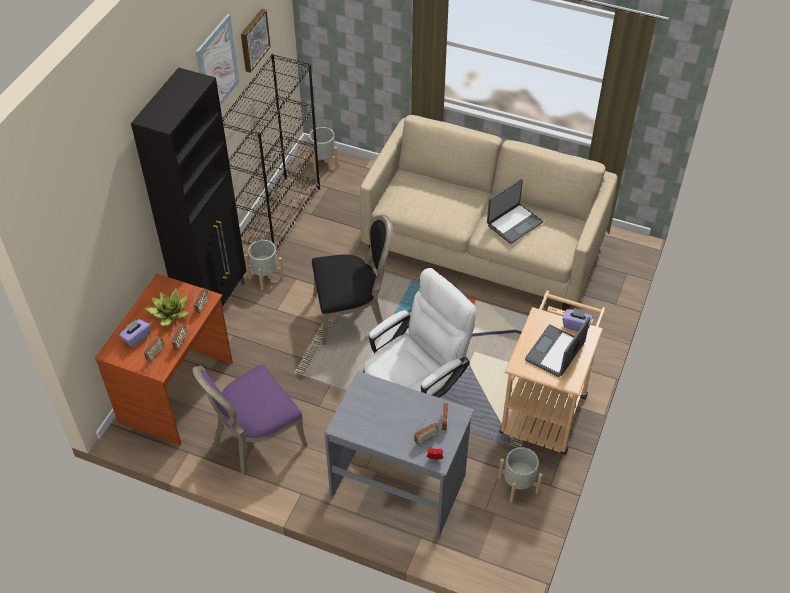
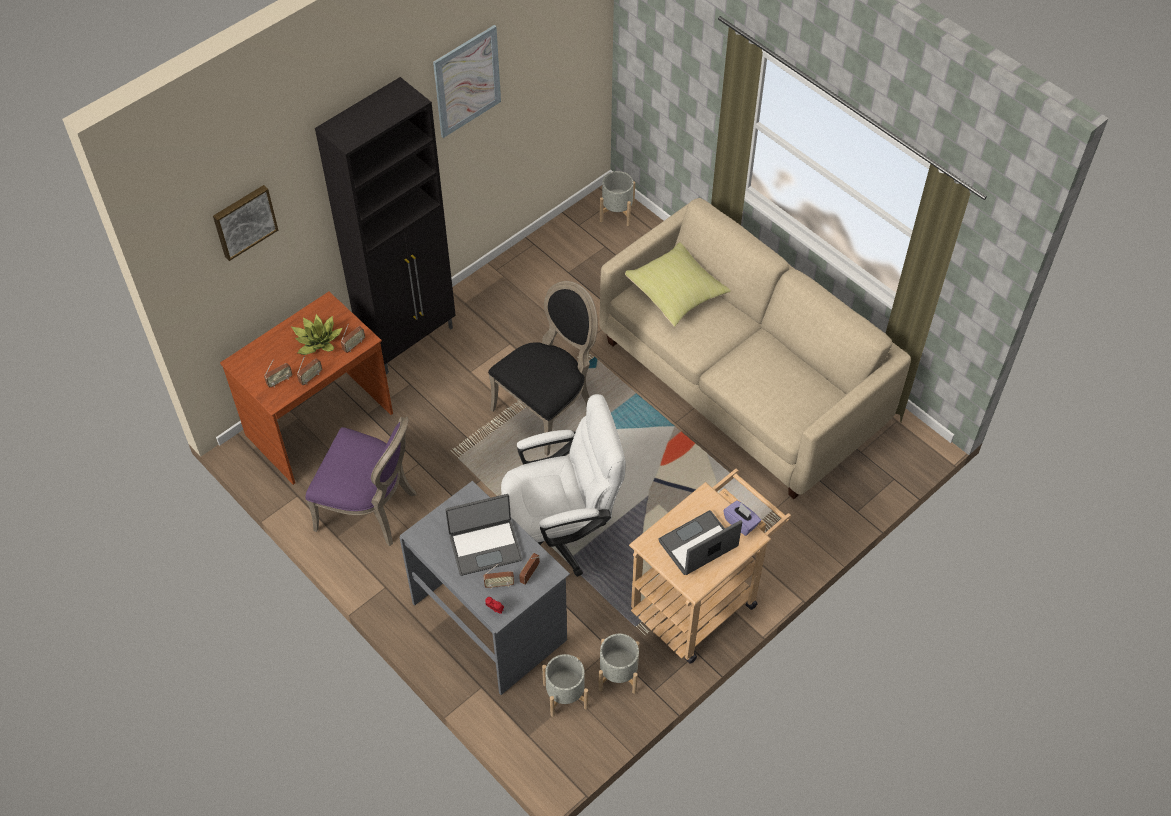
camera: 25 degrees right, 5 degrees up
purple tissue box [119,319,150,347] -> none
purple chair [193,364,308,475] -> purple chair turned 150 degrees counterclockwise [305,417,416,546]
black bookcase [222,54,320,250] -> none
picture [241,9,271,73] -> picture moved to [213,185,278,261]
grey planter [244,240,284,290] -> grey planter moved to [542,654,588,717]
black chair [312,214,393,345] -> black chair turned 60 degrees counterclockwise [488,281,598,456]
laptop [487,179,543,244] -> laptop moved to [446,494,522,576]
none -> yellow pillow [625,242,731,327]

